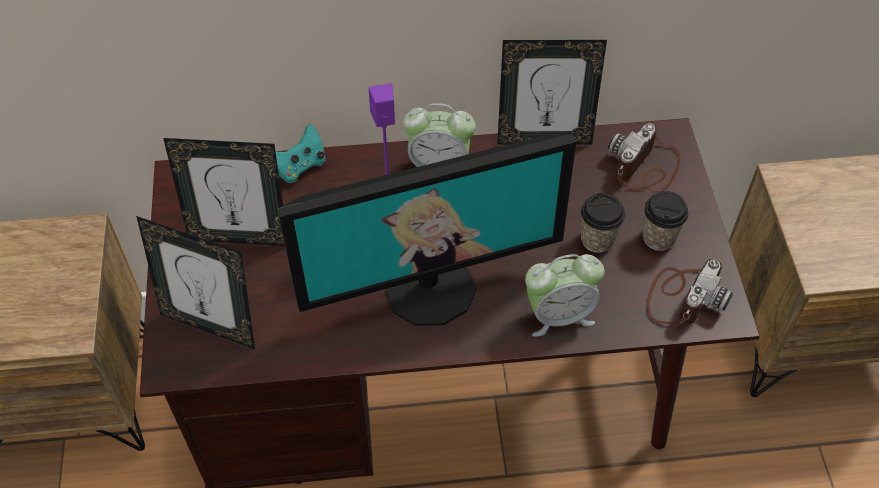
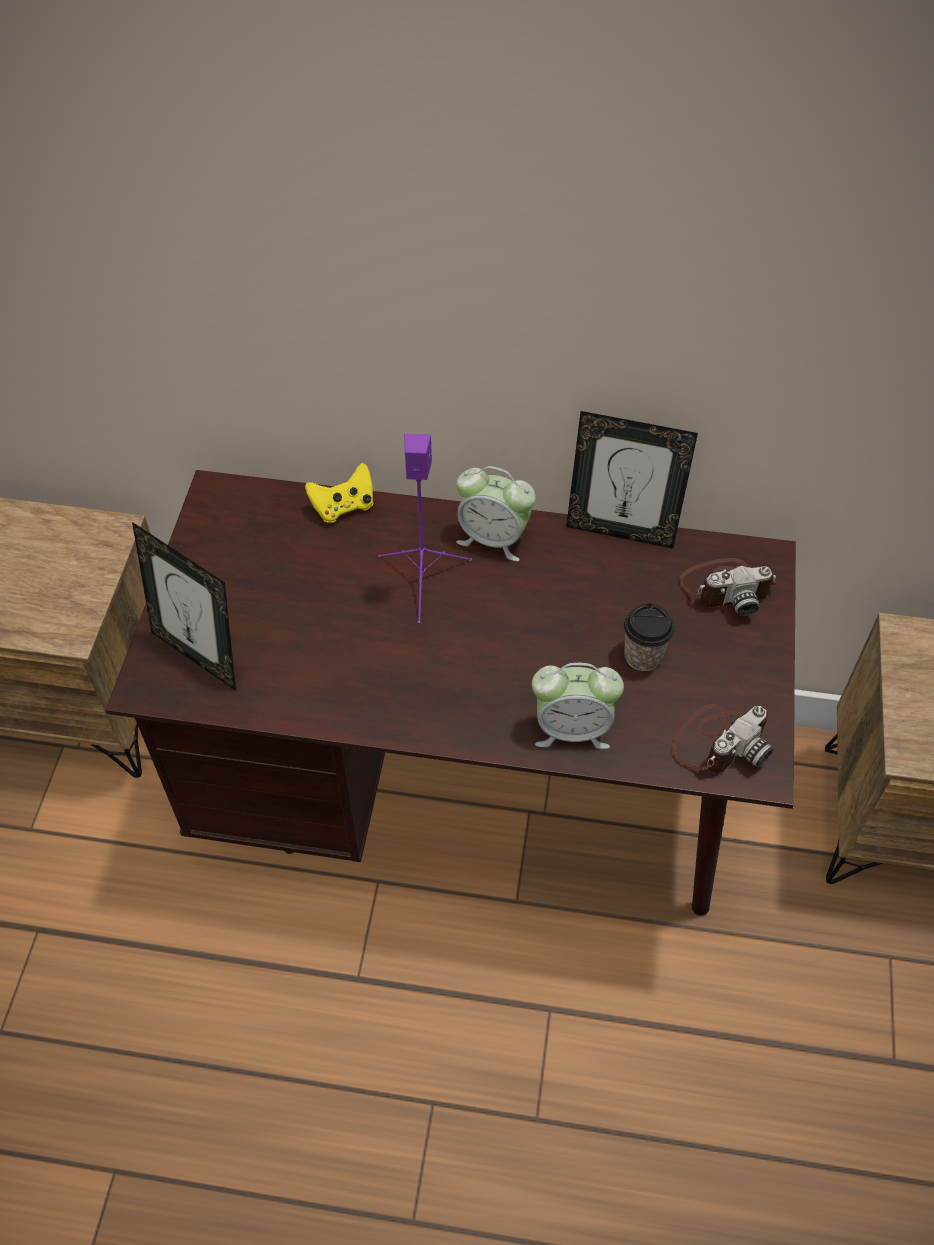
camera: 15 degrees right, 0 degrees up
picture frame [163,138,285,246] -> none
turquoise game controller [275,124,326,183] -> yellow game controller [305,463,373,523]
monitor [277,134,576,326] -> none
camera [608,123,681,193] -> camera turned 150 degrees counterclockwise [679,558,777,617]
cup [642,191,689,251] -> none

